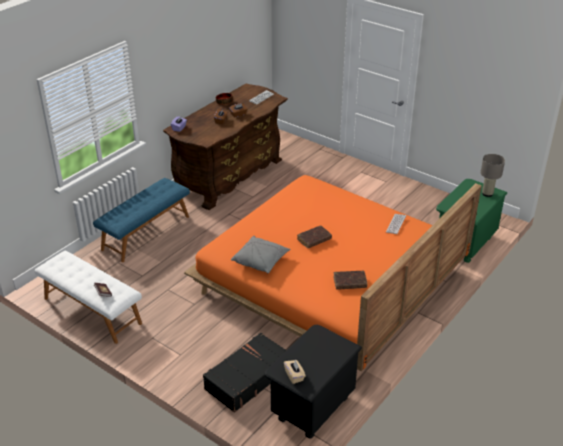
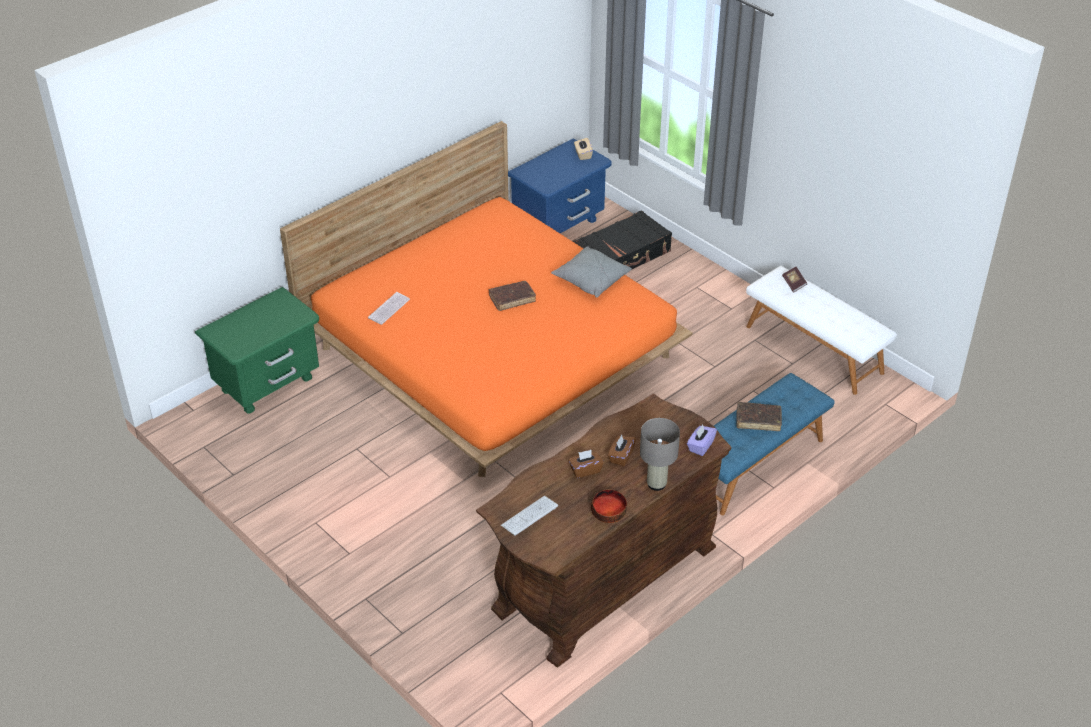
camera: 170 degrees left, 5 degrees up
black nightstand [265,325,362,439] -> blue nightstand [508,138,612,233]
brown book [333,271,367,290] -> brown book moved to [736,402,782,431]
grey table lamp [481,154,505,197] -> grey table lamp moved to [640,418,680,491]

